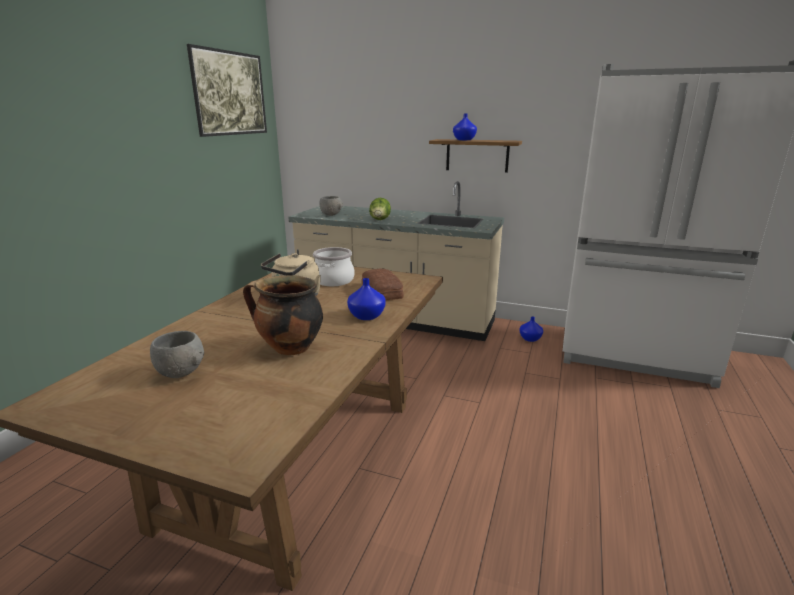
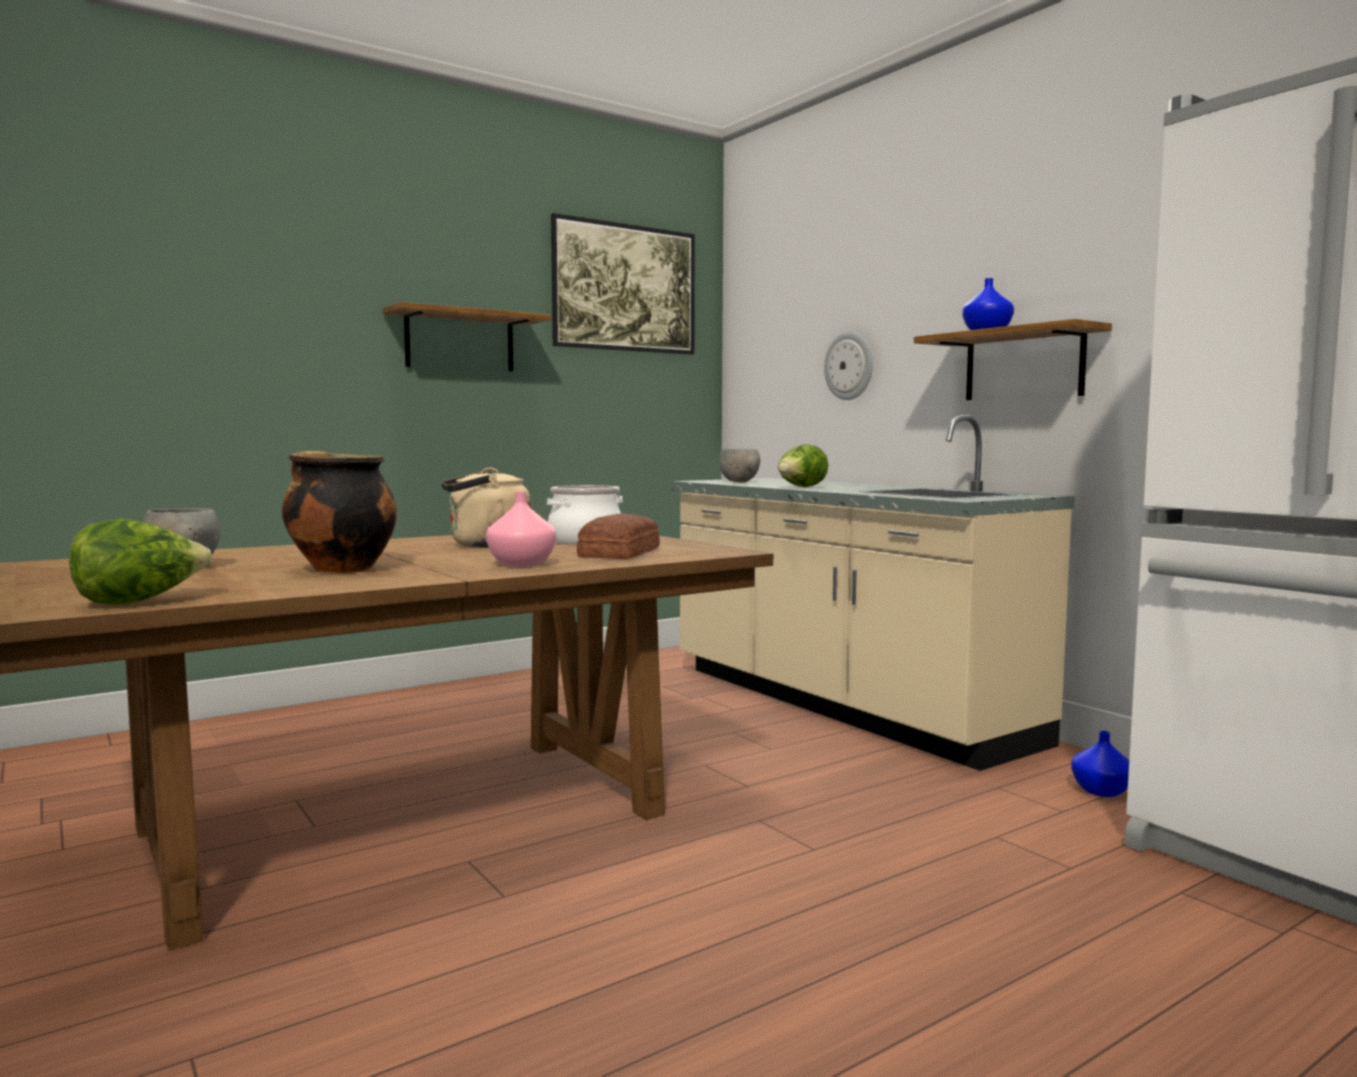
camera: 35 degrees right, 15 degrees down
blue vase [347,278,386,320] -> pink vase [486,492,556,567]
none -> lettuce [69,519,212,605]
none -> shelf [383,302,551,371]
none -> wall clock [824,332,873,400]

